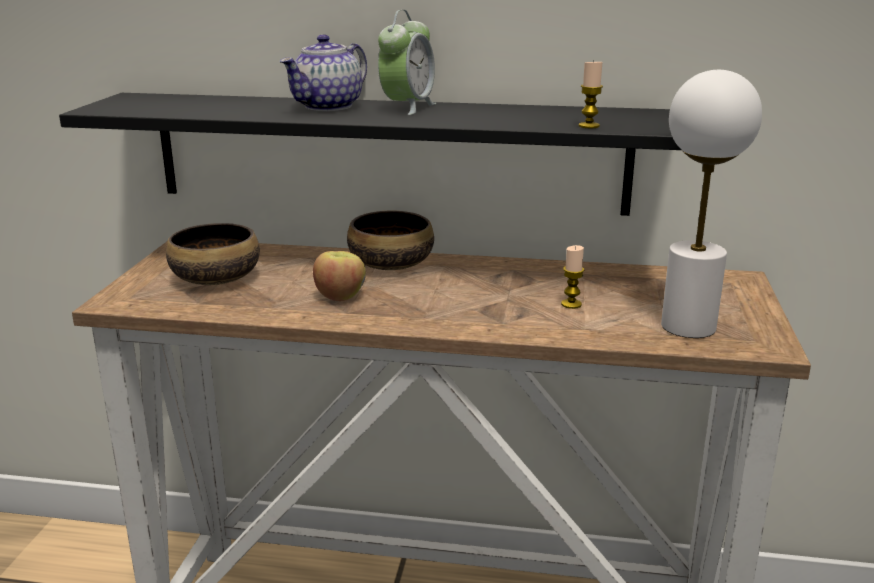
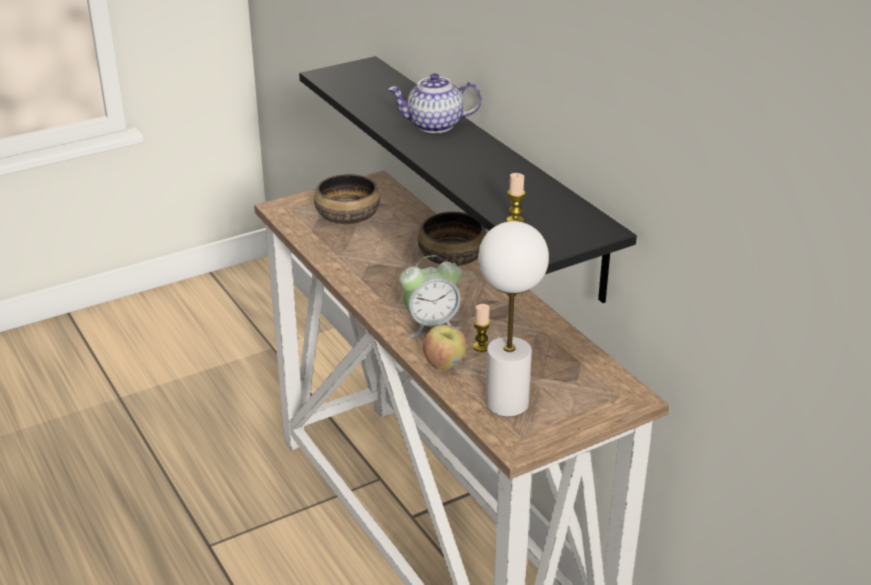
camera: 50 degrees right, 10 degrees up
apple [313,251,366,301] -> apple moved to [423,325,467,369]
alarm clock [378,10,436,115] -> alarm clock moved to [399,255,462,337]

